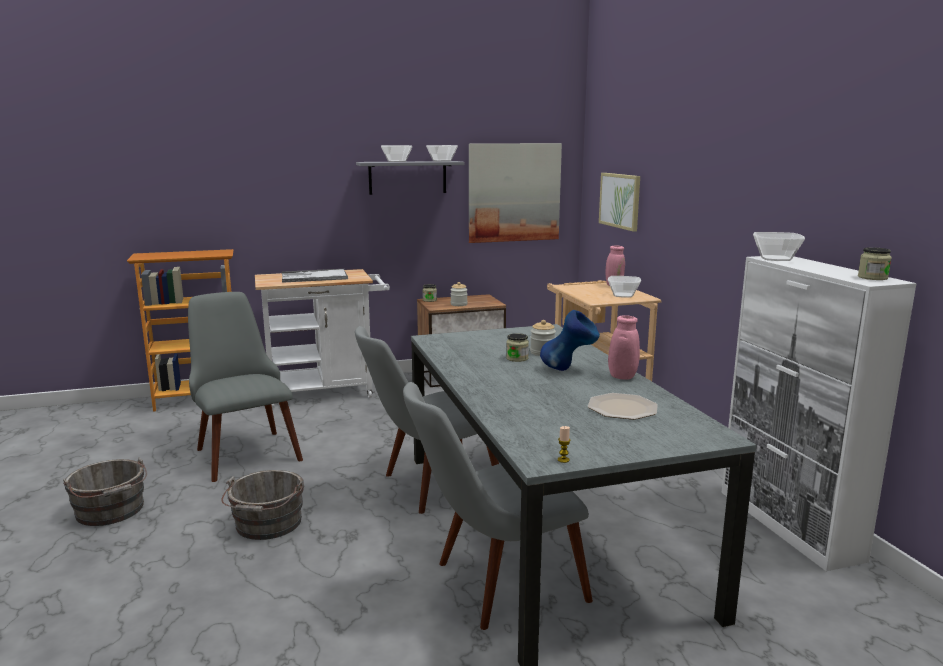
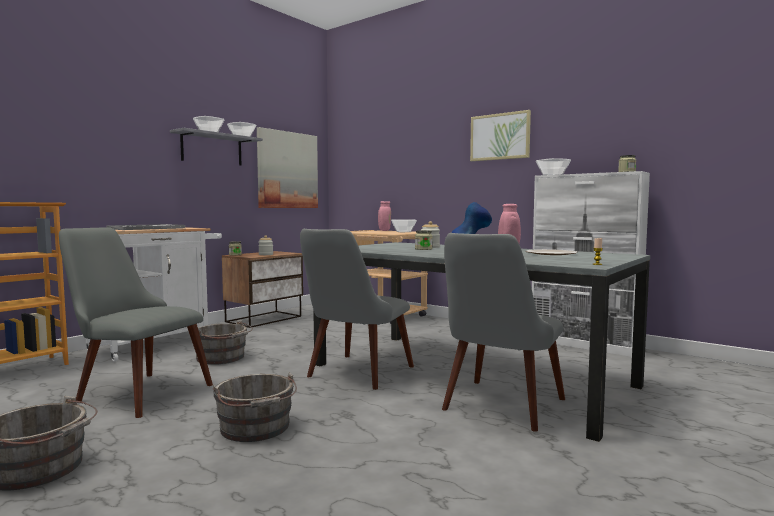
camera: 35 degrees left, 10 degrees down
picture [599,173,640,232] -> picture moved to [470,110,531,161]
none -> grey bucket [196,320,253,365]

